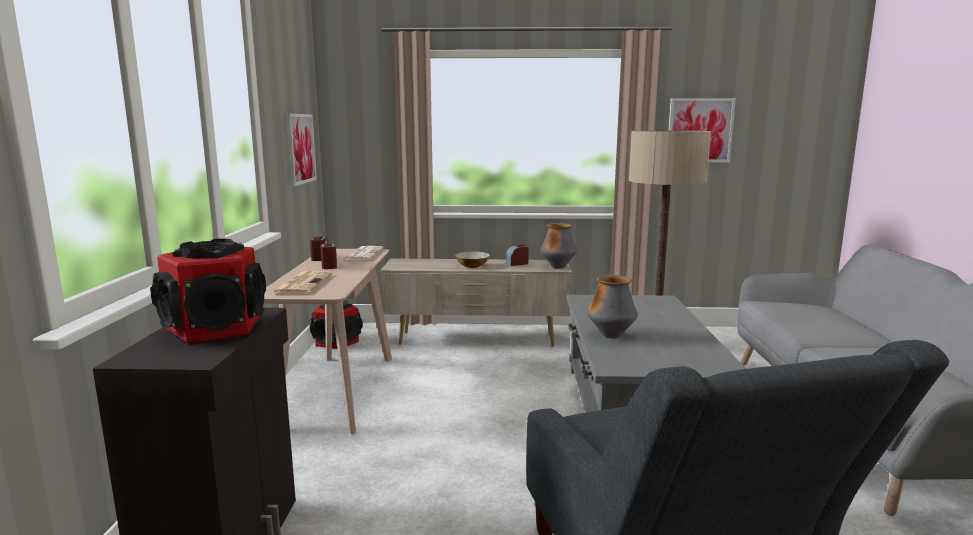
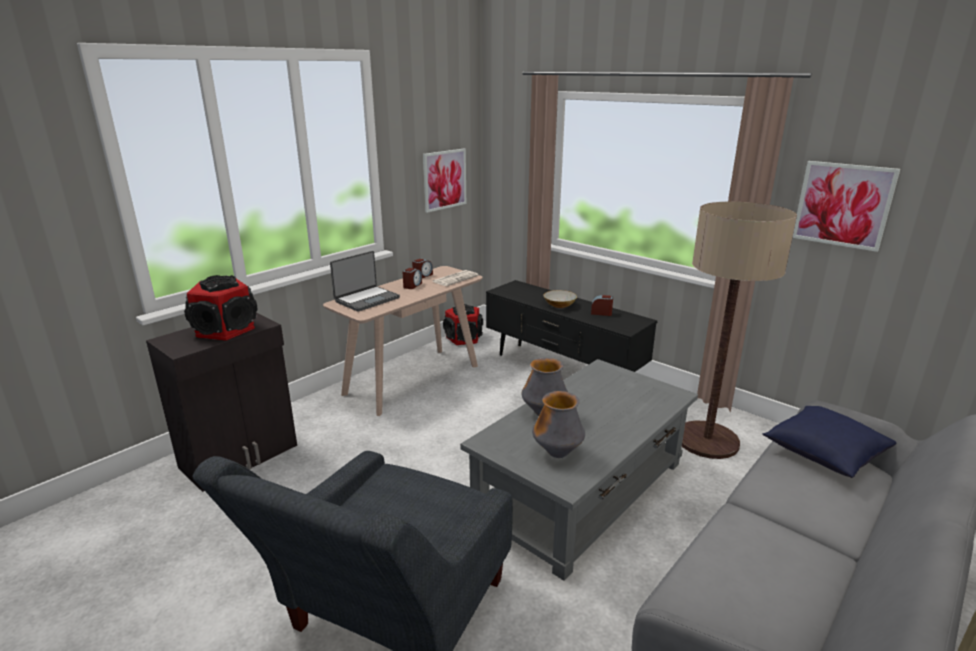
camera: 40 degrees right, 10 degrees up
newspaper [271,271,332,294] -> laptop [330,251,400,312]
beige tv stand [380,259,572,347] -> black tv stand [486,280,658,372]
vase [540,223,577,269] -> vase moved to [532,391,585,458]
none -> blue pillow [762,406,896,478]

